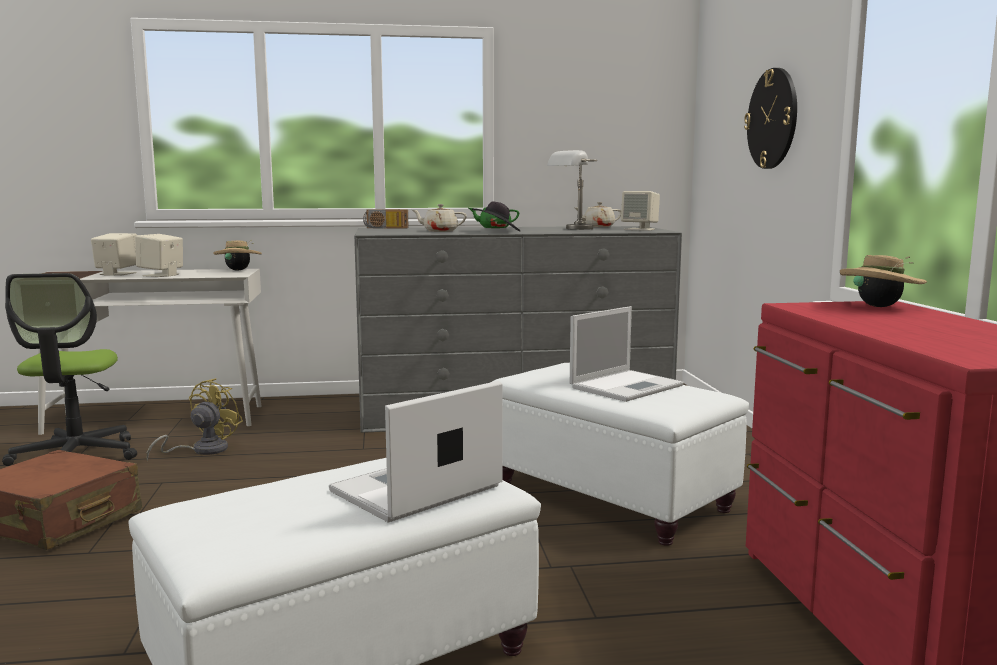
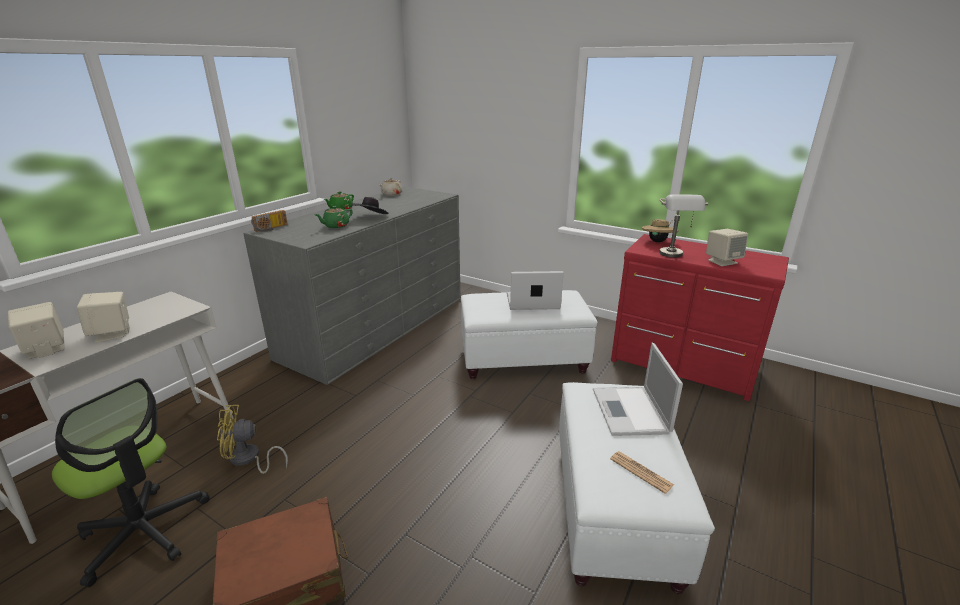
camera: 50 degrees left, 15 degrees up
yellow fan [146,378,243,461] -> yellow fan turned 75 degrees counterclockwise [217,405,288,474]
beige hat [213,240,262,270] -> none
beige teapot [412,204,467,232] -> green teapot [314,206,353,228]
grey table lamp [547,150,597,230] -> grey table lamp moved to [659,194,708,258]
laptop [570,306,684,402] -> laptop turned 90 degrees counterclockwise [507,271,564,310]
beige speaker [621,191,660,231] -> beige speaker moved to [706,229,748,266]
wall clock [744,68,797,169] -> none
none -> newspaper [610,451,674,494]

